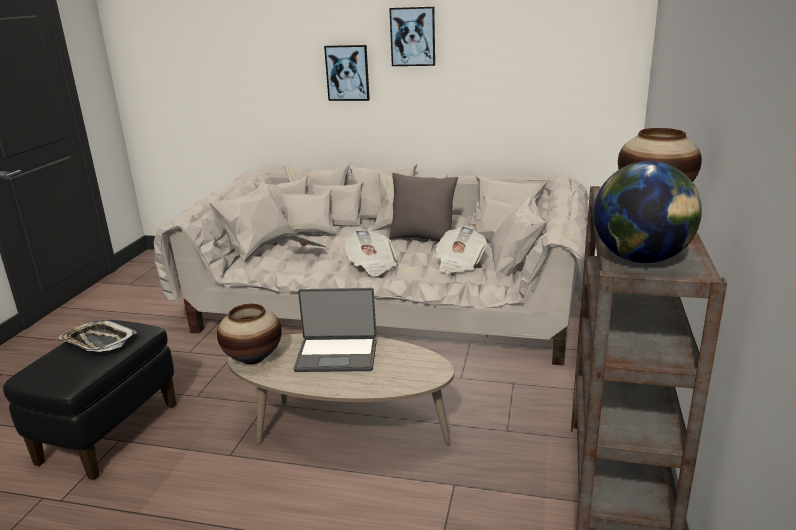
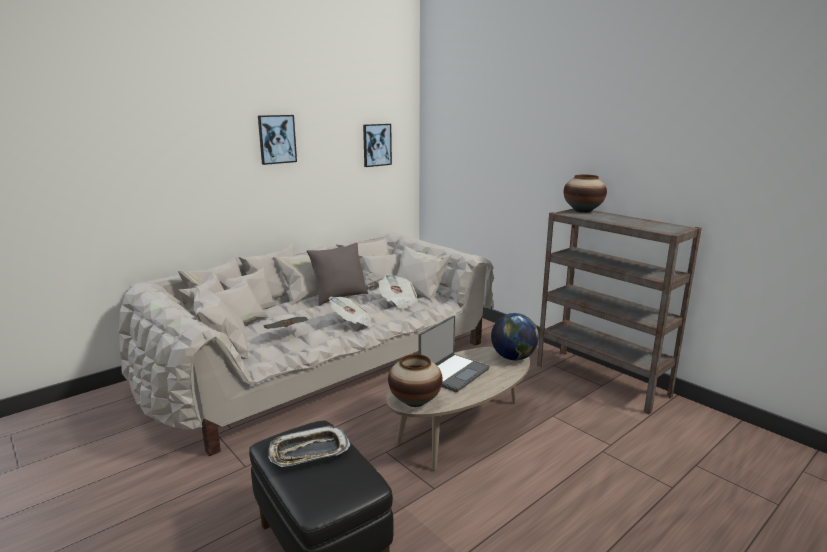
camera: 55 degrees left, 5 degrees down
picture [324,45,370,101] -> picture moved to [363,124,392,167]
globe [594,161,702,263] -> globe moved to [491,313,539,360]

